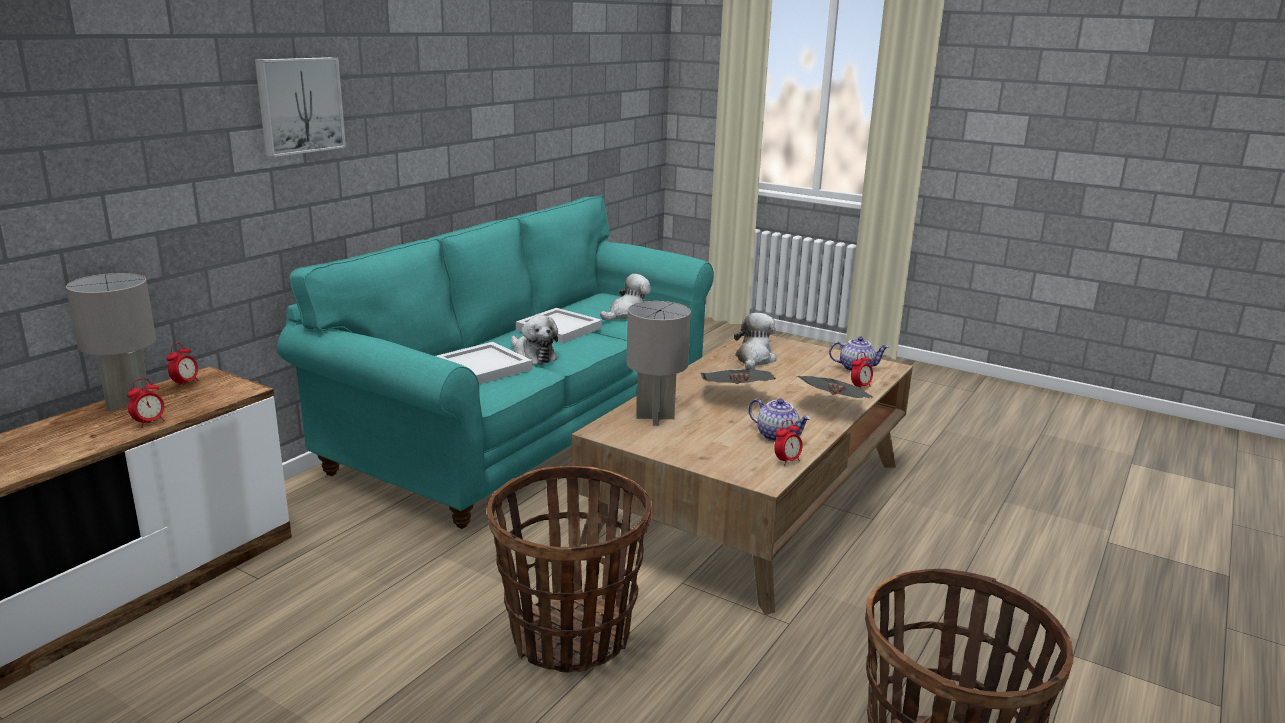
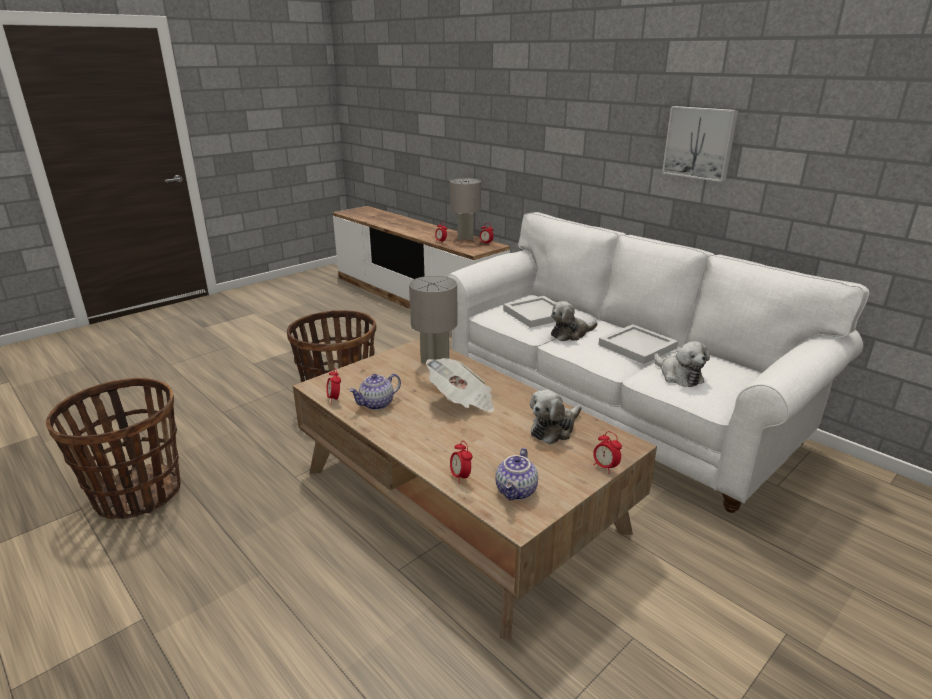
camera: 105 degrees right, 5 degrees up
picture [255,57,346,157] -> picture moved to [662,106,738,182]
turquoise sofa [277,195,714,529] -> white sofa [446,212,869,513]
plush toy [734,313,776,369] -> plush toy turned 105 degrees clockwise [530,390,581,444]
newspaper [794,375,873,399] -> none
none -> alarm clock [593,431,622,474]

